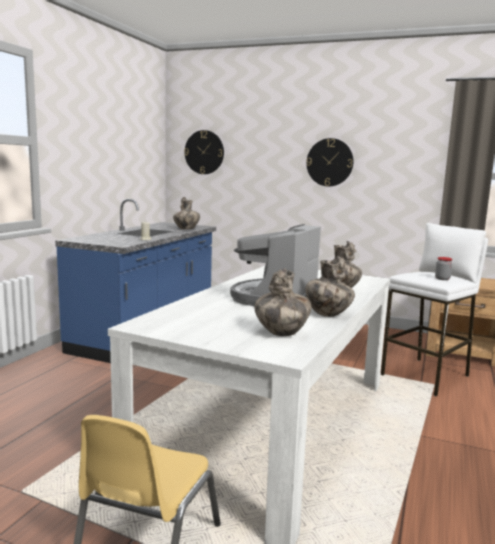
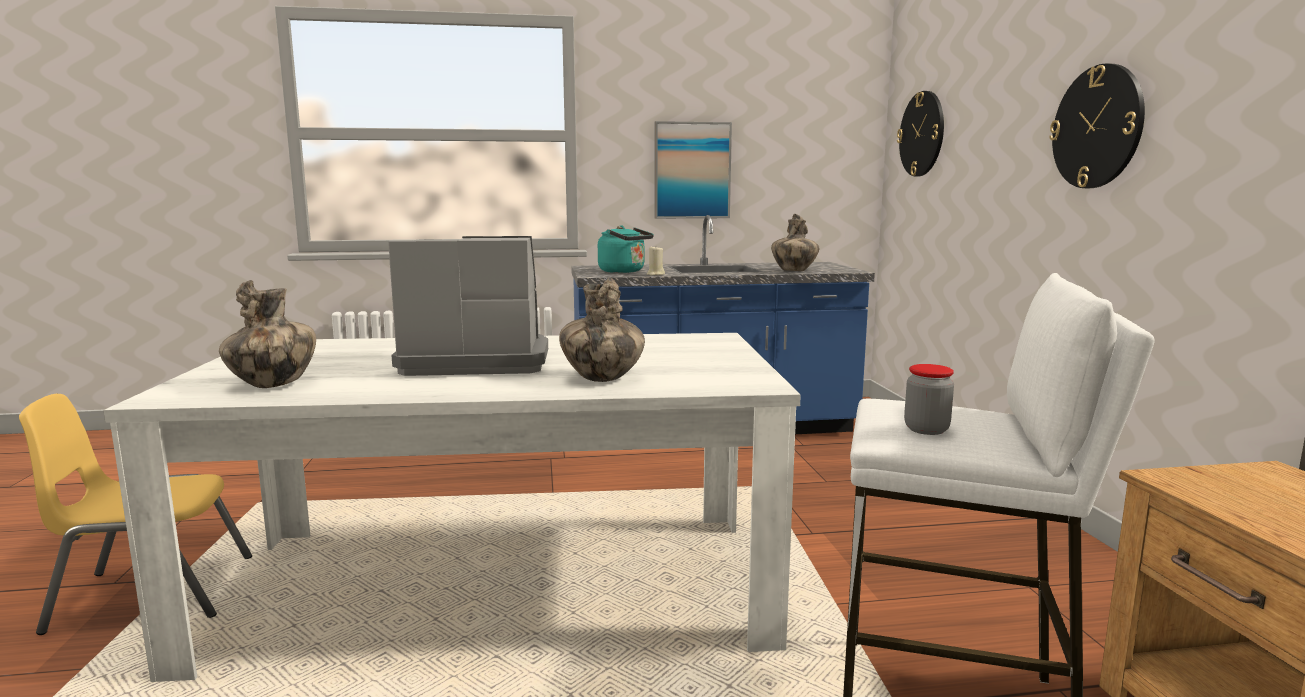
camera: 60 degrees right, 0 degrees up
vase [306,256,355,317] -> none
none -> turquoise kettle [598,225,654,273]
none -> picture [655,121,732,219]

